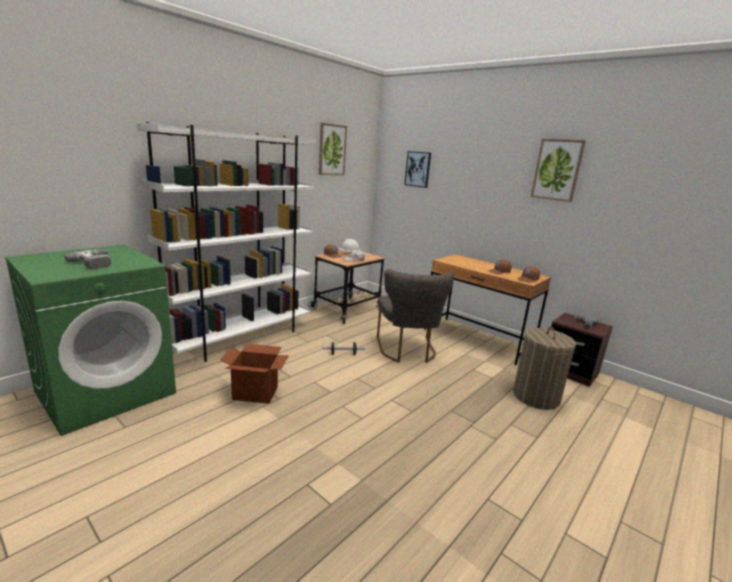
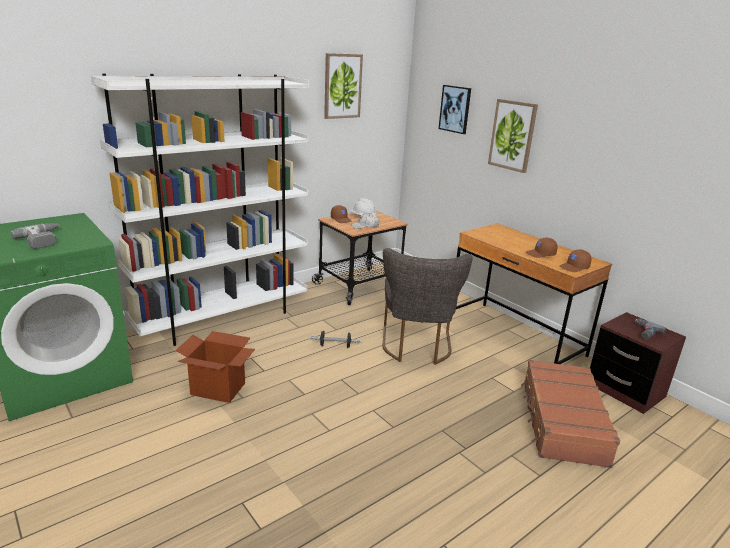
camera: 10 degrees right, 5 degrees up
laundry basket [513,326,576,410] -> brown suitcase [521,360,620,468]
picture [531,139,586,202] -> picture moved to [488,99,538,173]

